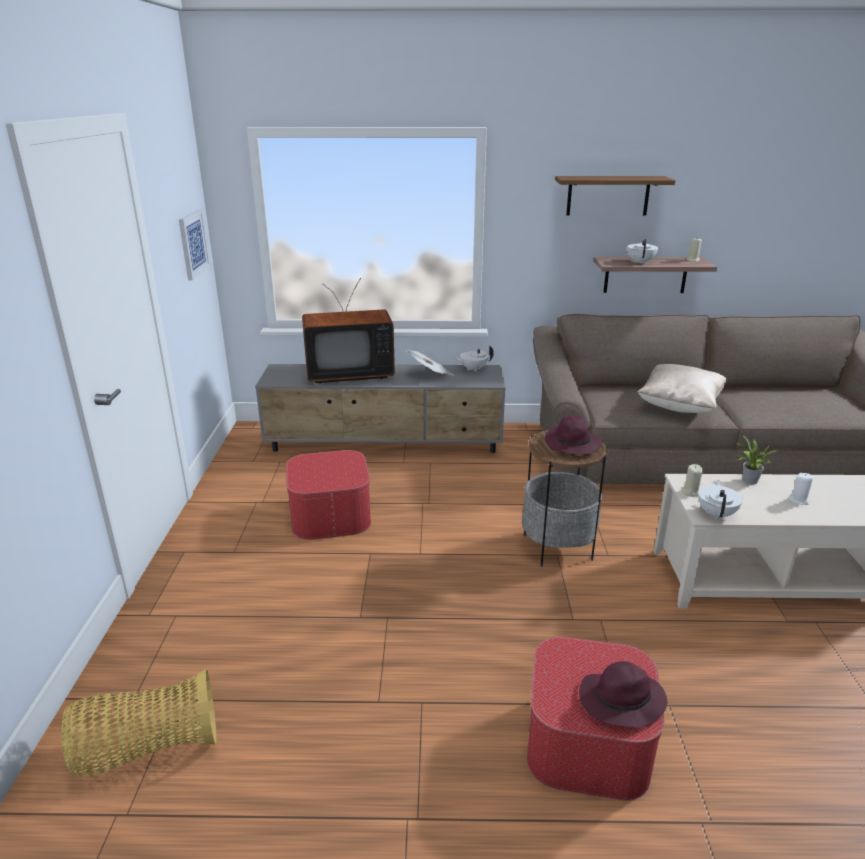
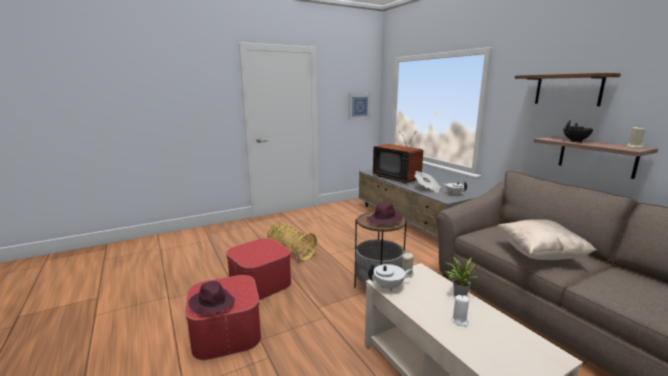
camera: 60 degrees right, 10 degrees down
basket [62,669,216,776] -> basket moved to [267,222,317,260]
ottoman [286,450,371,540] -> ottoman moved to [226,238,291,300]
white teapot [627,239,658,264] -> black teapot [564,120,593,142]

